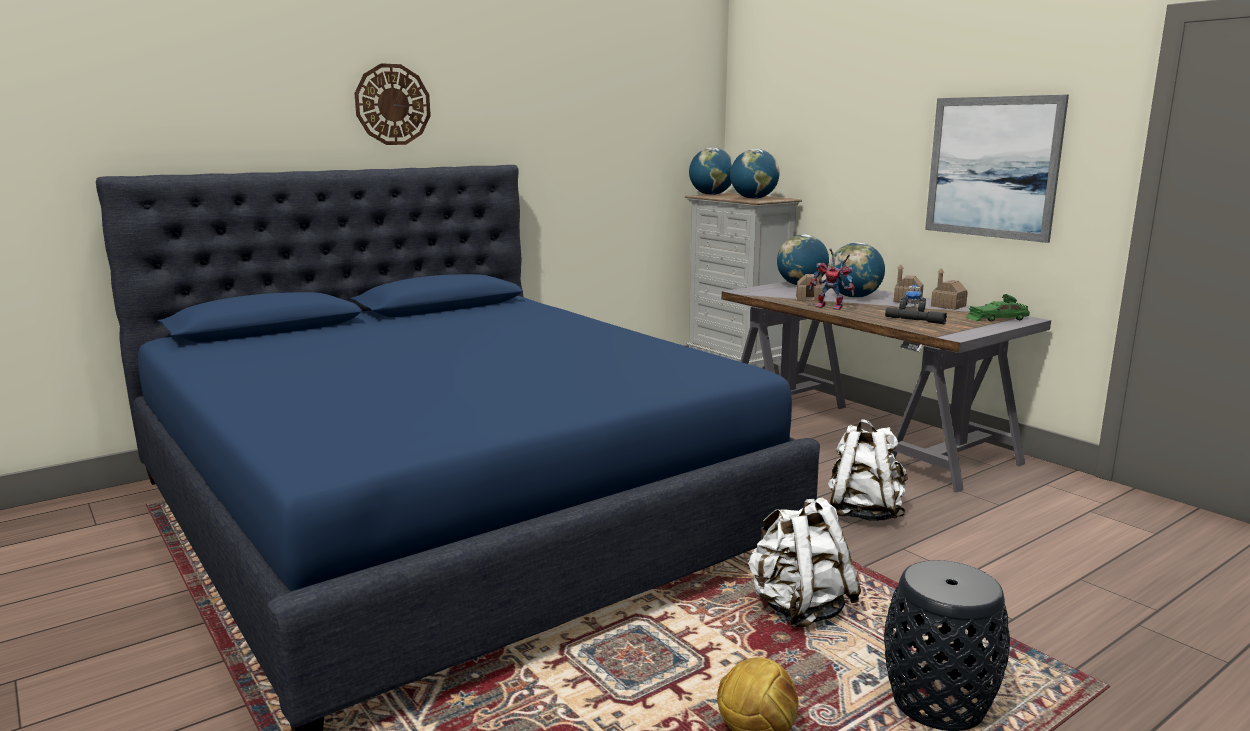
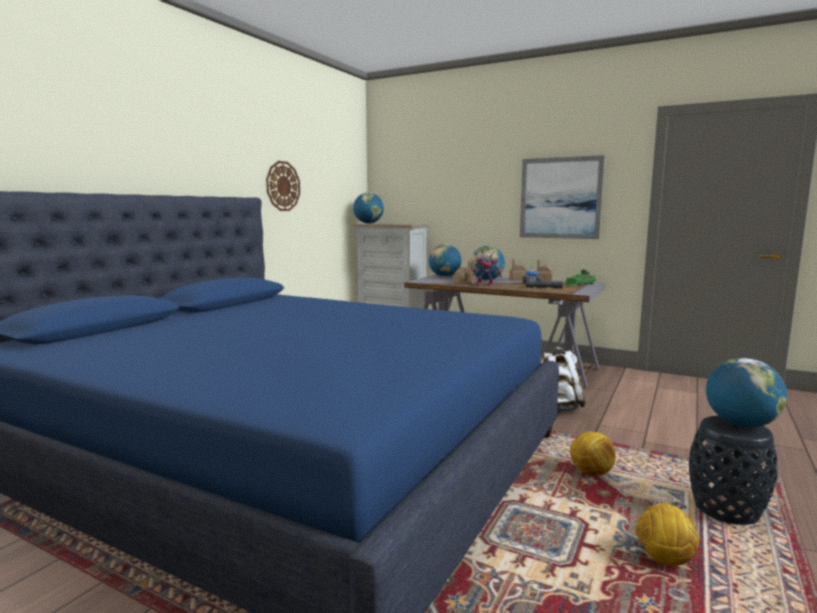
camera: 25 degrees left, 5 degrees down
wall clock [354,63,431,145] -> wall clock moved to [266,161,300,211]
globe [730,149,780,199] -> globe moved to [706,358,787,428]
white backpack [747,497,861,628] -> football [570,432,616,476]

